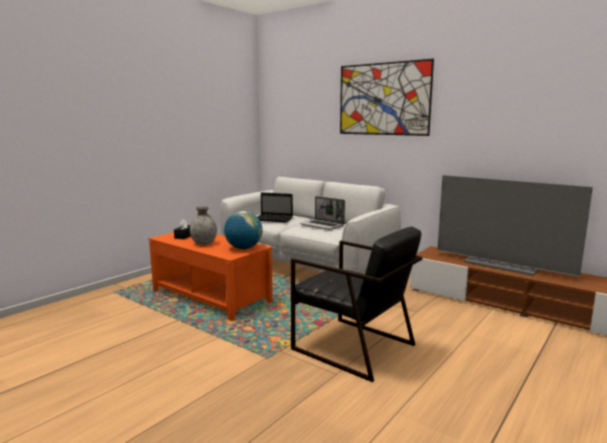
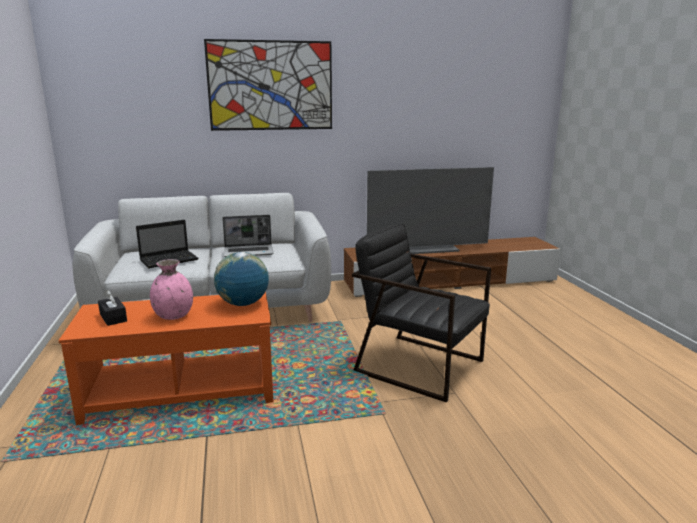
camera: 50 degrees left, 5 degrees up
grey vase [190,206,217,245] -> pink vase [150,259,193,320]
black armchair [291,226,422,382] -> black armchair turned 135 degrees counterclockwise [352,224,491,402]

